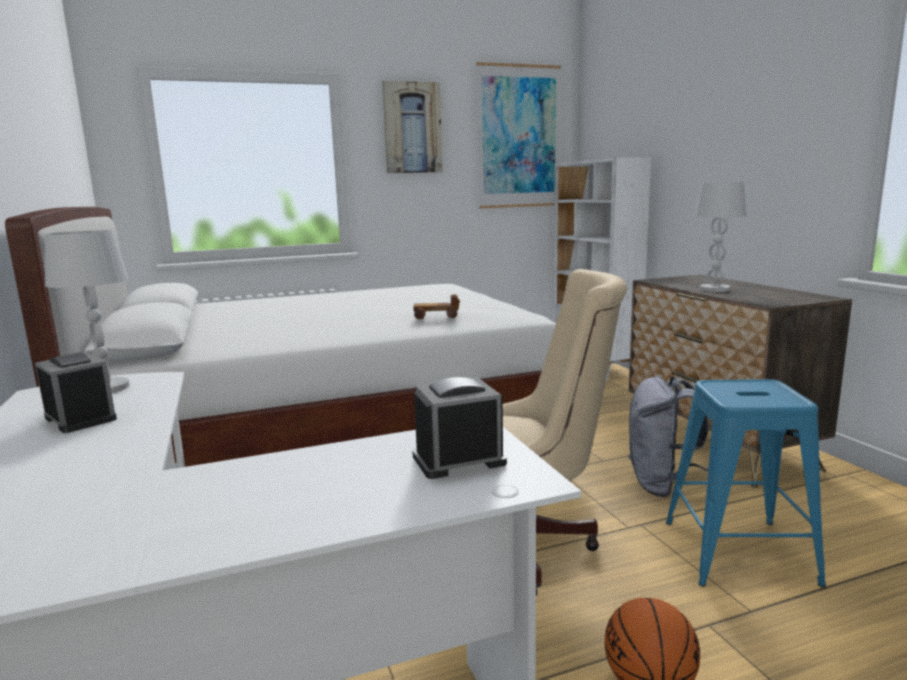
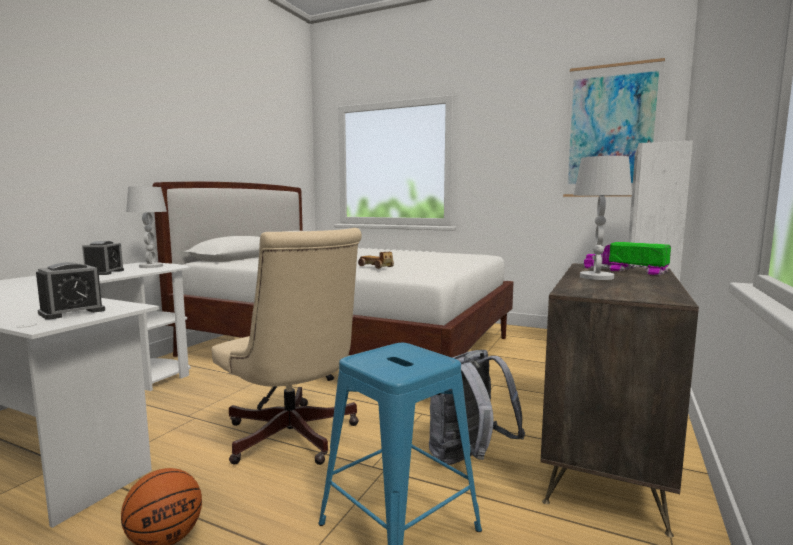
camera: 45 degrees right, 5 degrees down
picture [382,81,443,173] -> none
alarm clock [412,377,507,479] -> alarm clock turned 105 degrees clockwise [36,262,105,320]
none -> toy truck [583,242,671,275]

